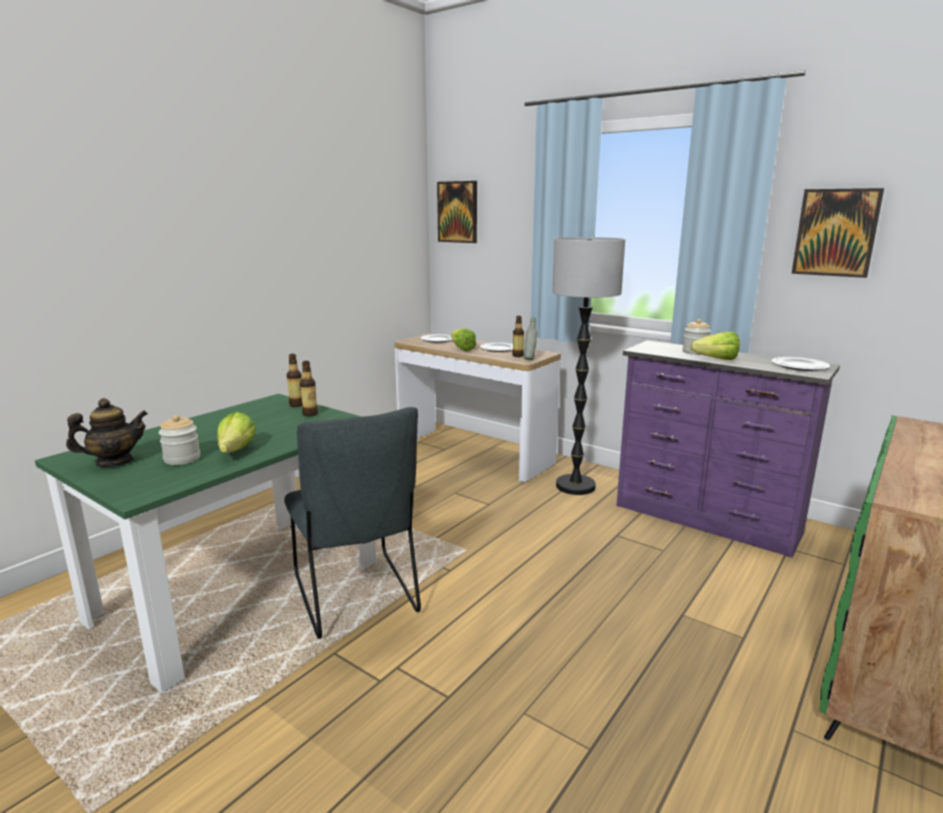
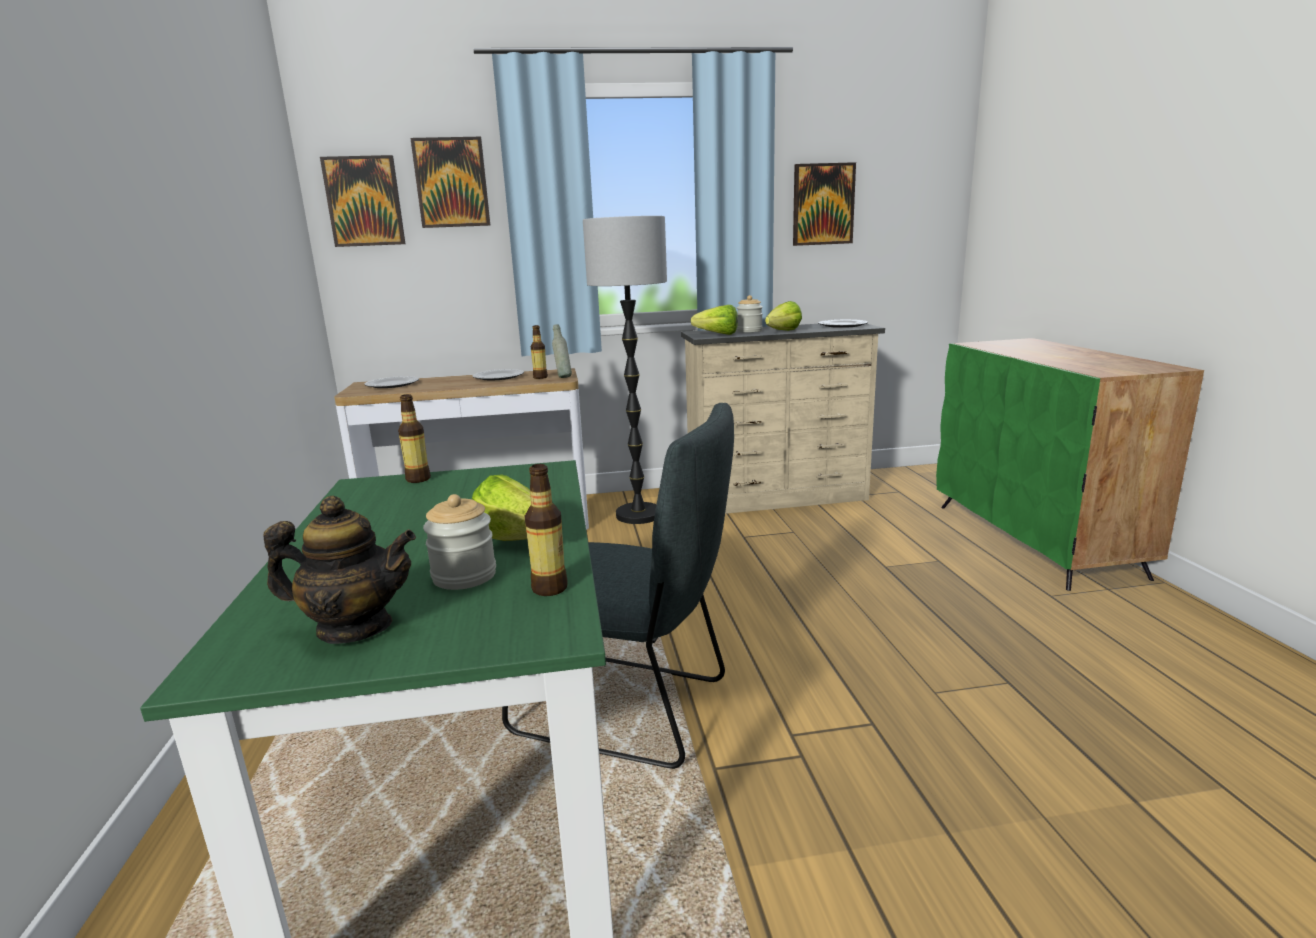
camera: 45 degrees left, 0 degrees up
teapot [66,398,148,467] -> teapot turned 75 degrees clockwise [264,496,416,644]
bottle [300,361,318,417] -> bottle moved to [524,464,568,596]
lettuce [451,328,476,351] -> lettuce moved to [691,305,738,335]
purple dresser [617,340,840,558] -> beige dresser [681,324,885,514]
none -> picture [410,137,490,228]

